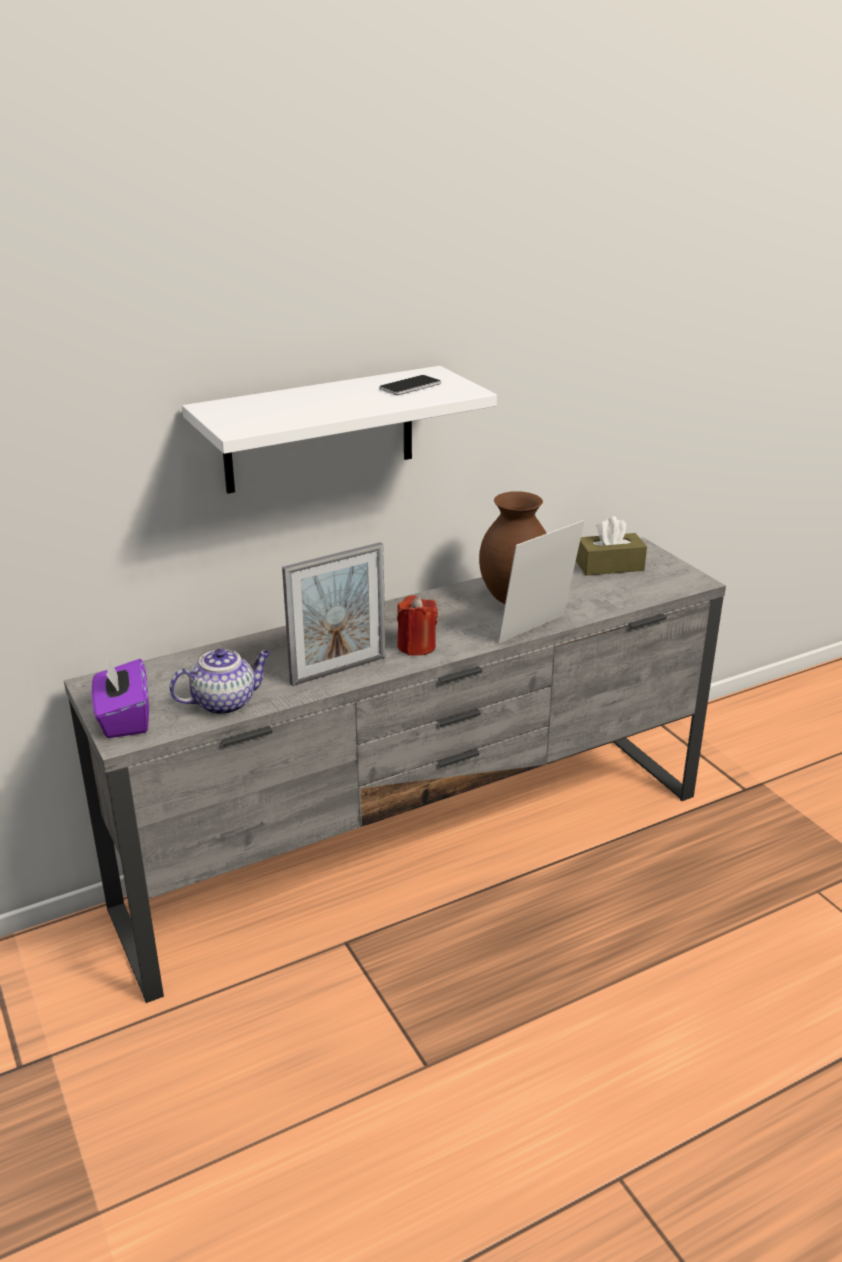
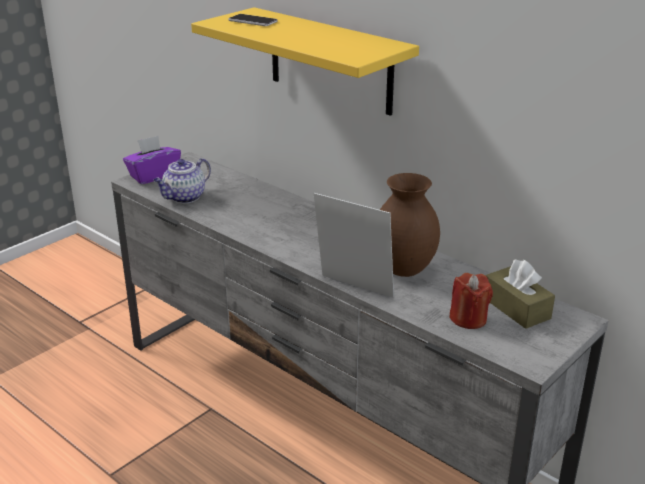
camera: 70 degrees right, 0 degrees up
teapot [170,649,271,715] -> teapot turned 90 degrees clockwise [154,158,211,203]
white shelf [182,366,497,494] -> yellow shelf [191,7,419,116]
picture frame [282,542,385,686] -> none
phone [379,375,441,395] -> phone moved to [228,14,278,26]
red candle [397,595,438,656] -> red candle moved to [449,273,493,329]

